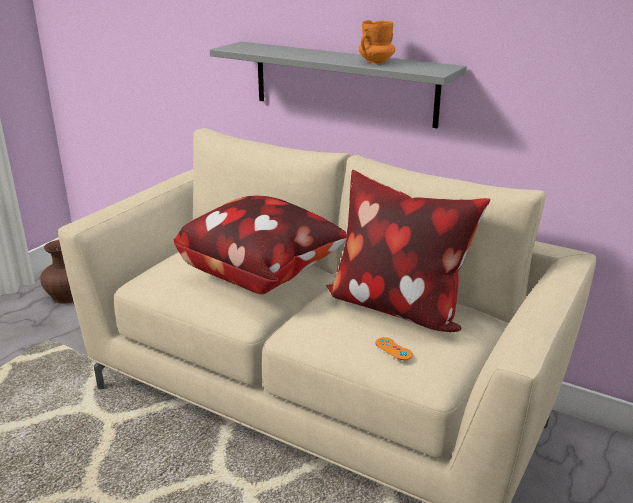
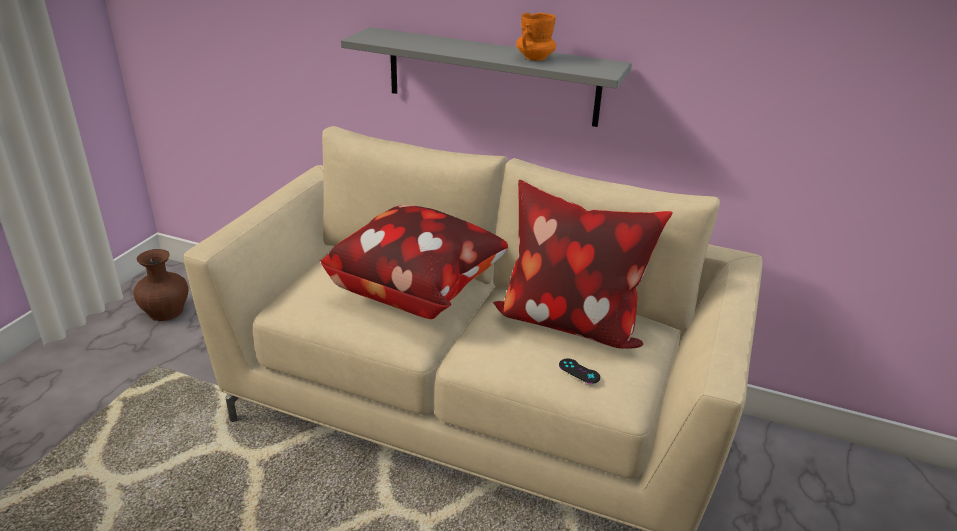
camera: 10 degrees left, 5 degrees up
orange game controller [375,337,413,360] -> black game controller [559,358,600,384]

